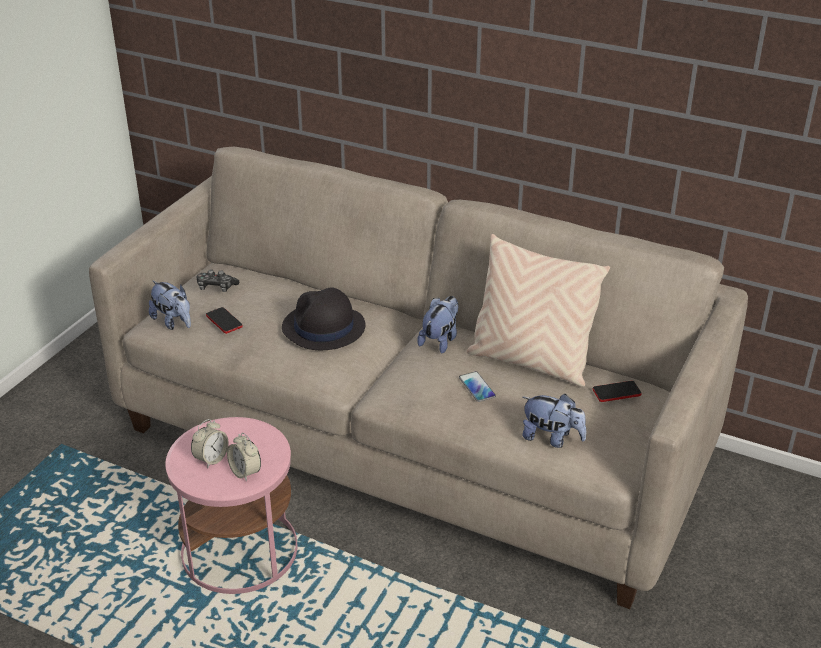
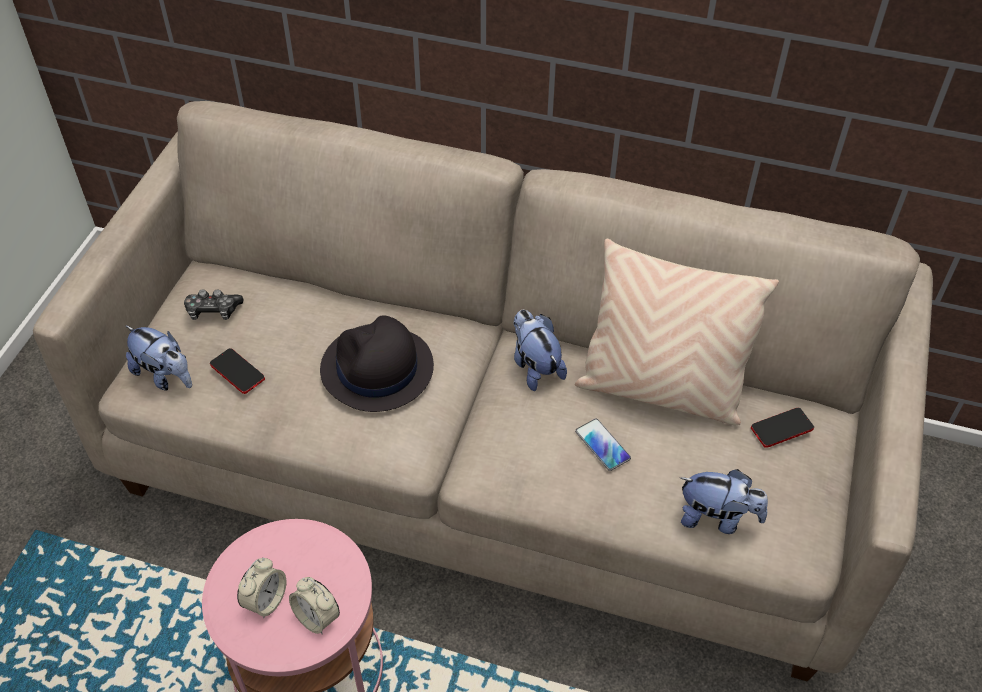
camera: 10 degrees left, 15 degrees up
plush toy [417,296,459,354] -> plush toy turned 45 degrees counterclockwise [513,310,567,391]

